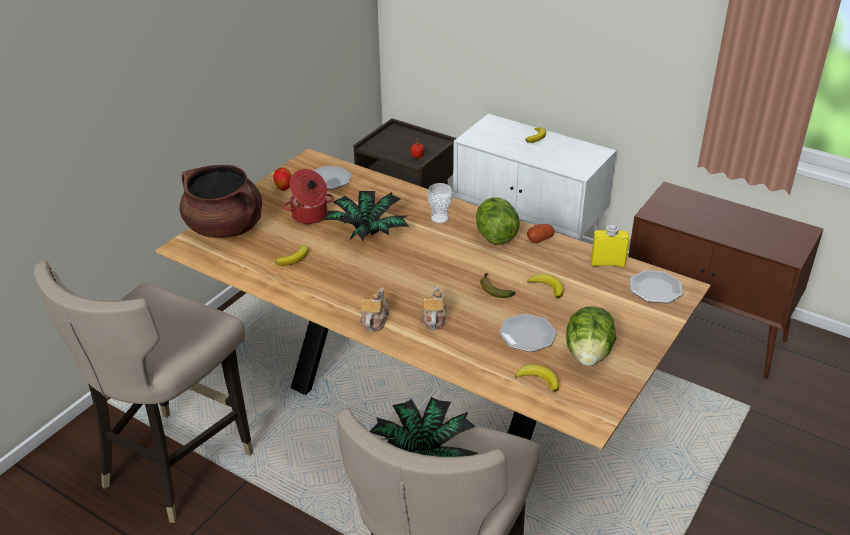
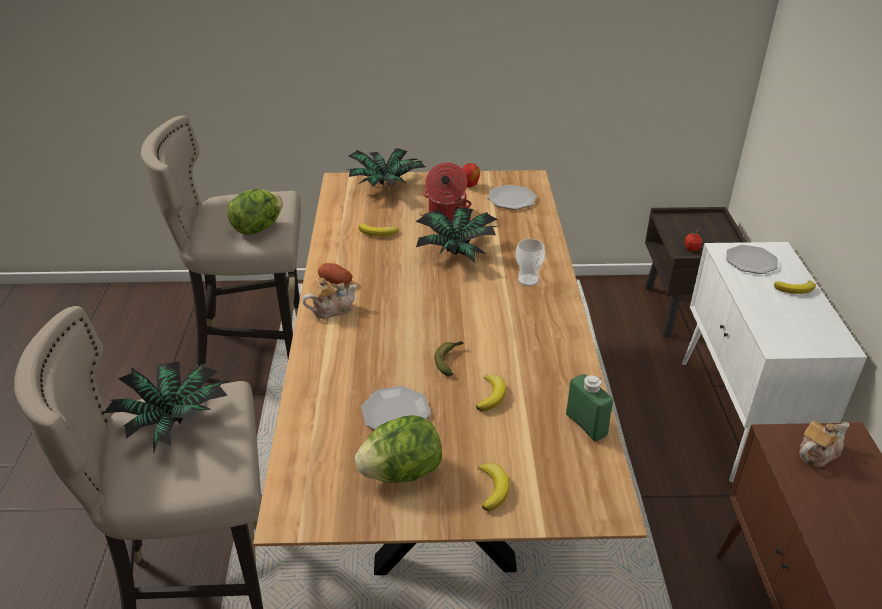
camera: 55 degrees right, 0 degrees up
brown cooking pot [180,165,262,238] -> potted plant [346,148,426,187]
teapot [420,285,446,330] -> teapot moved to [799,421,850,467]
lettuce [476,197,520,245] -> lettuce moved to [227,189,283,235]
banana [515,364,559,392] -> banana moved to [478,463,510,511]
potato [527,224,555,243] -> potato moved to [318,263,353,285]
yellow bottle [591,224,629,267] -> green bottle [566,374,613,441]
plate [630,270,683,303] -> plate moved to [726,245,778,274]

